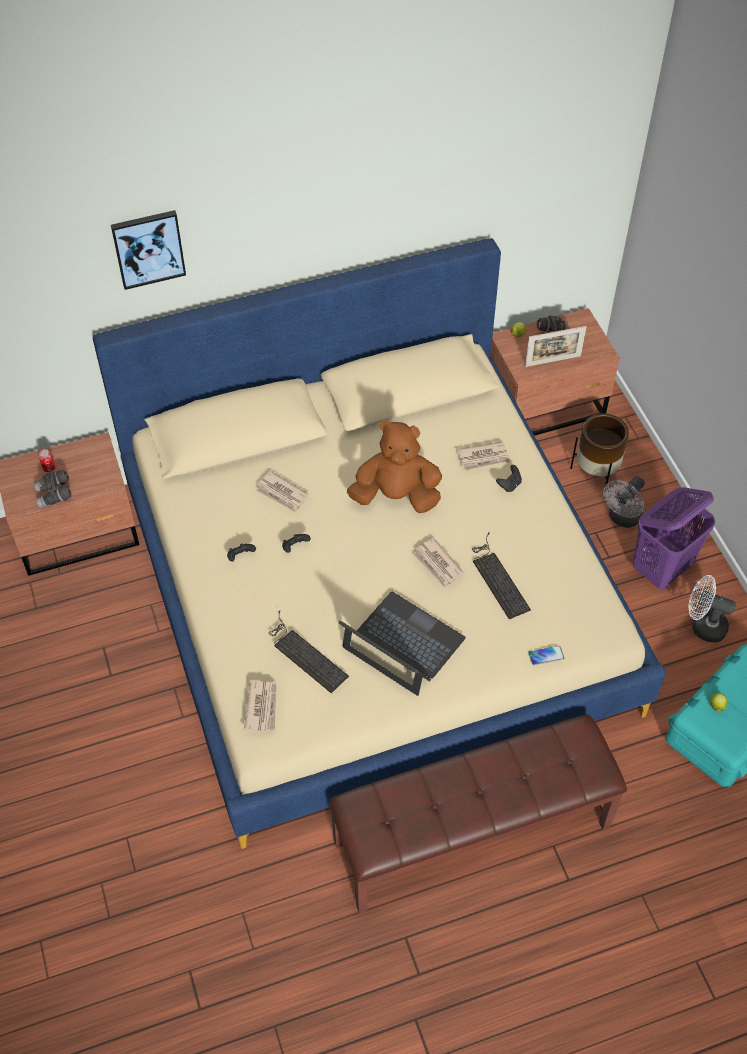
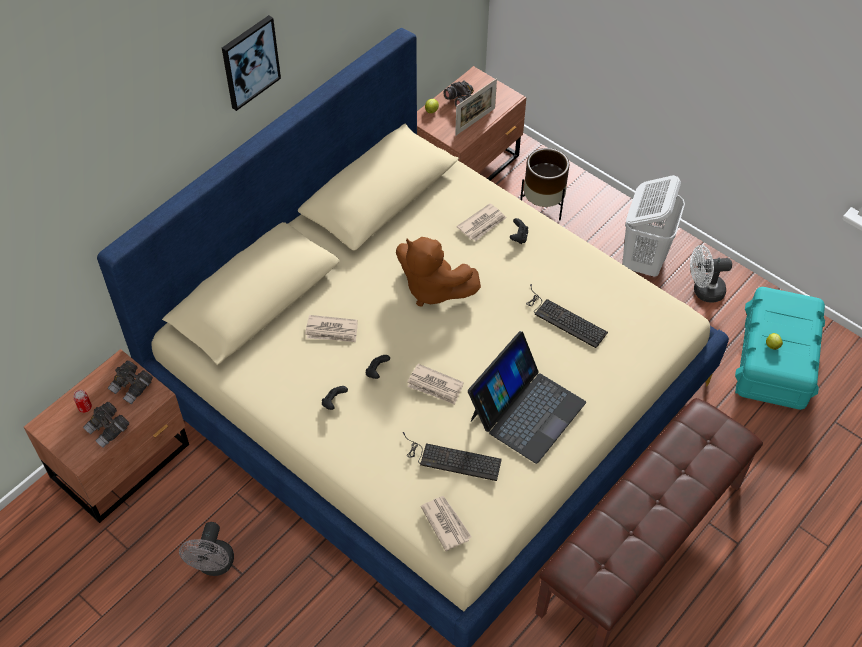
camera: 30 degrees left, 0 degrees up
picture [111,210,186,290] -> picture moved to [222,15,281,111]
laptop [338,592,466,696] -> laptop turned 120 degrees clockwise [468,331,586,464]
brown plush toy [347,420,442,513] -> brown plush toy turned 120 degrees counterclockwise [396,237,481,307]
newspaper [412,538,464,588] -> newspaper moved to [407,364,464,405]
phone [529,646,564,665] -> none
grey fan [603,476,645,528] -> grey fan moved to [179,522,234,576]
purple laundry basket [633,487,715,589] -> white laundry basket [622,175,685,277]
none -> grey binoculars [108,360,153,405]

